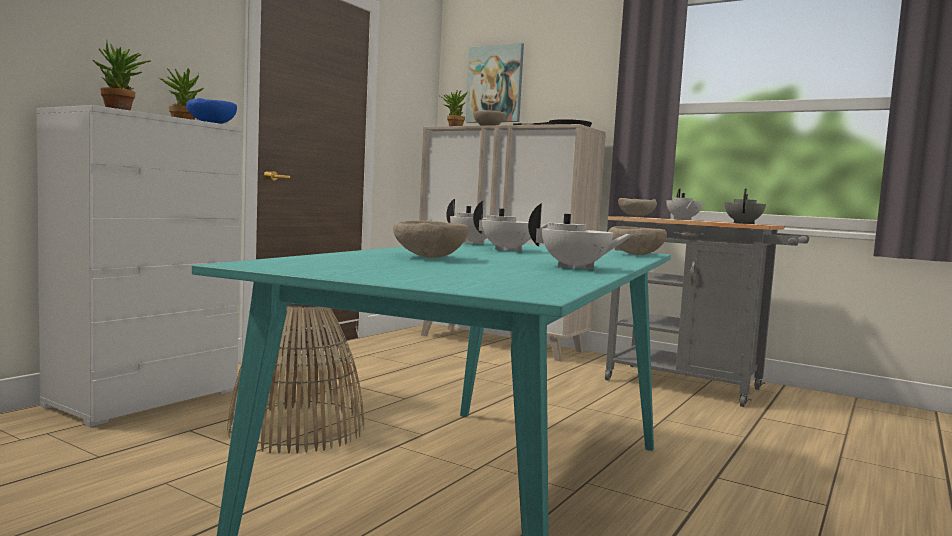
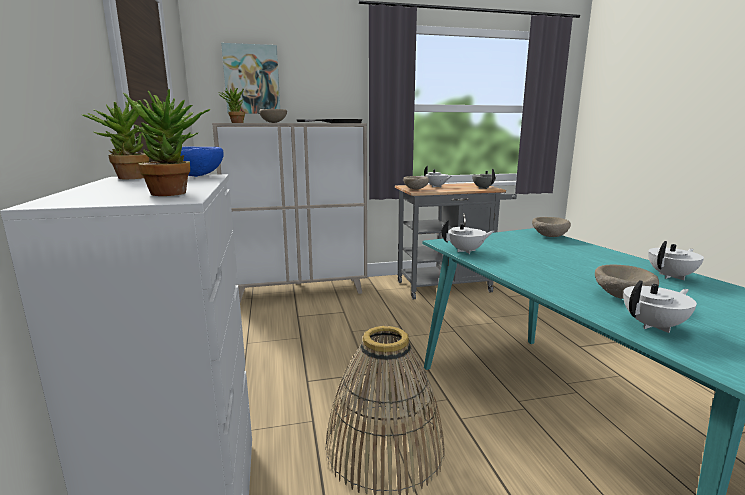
camera: 45 degrees left, 10 degrees up
white teapot [473,200,547,251] -> white teapot moved to [623,280,697,333]

